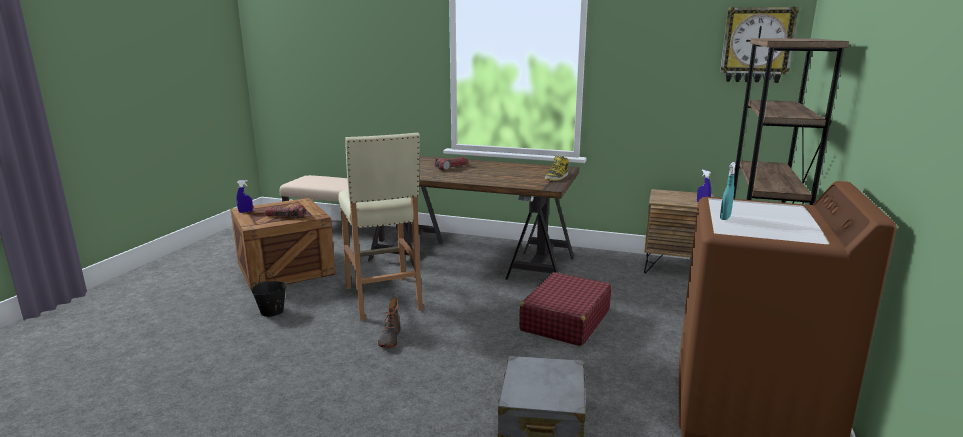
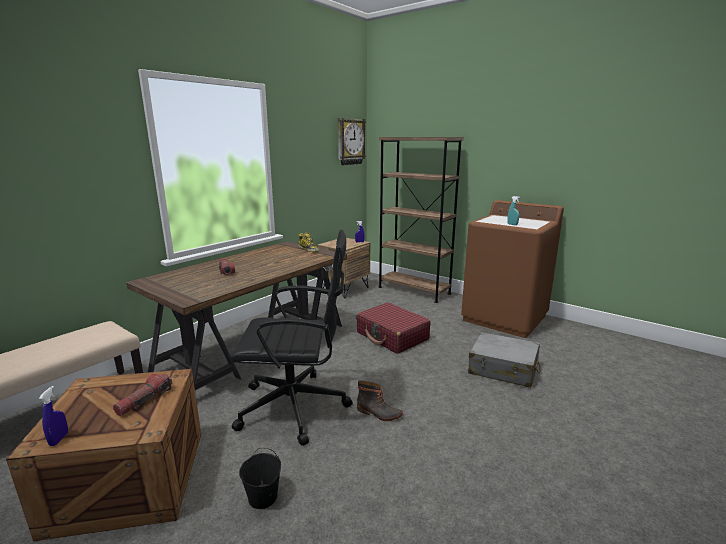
camera: 70 degrees left, 0 degrees up
beige stool [338,133,423,321] -> black office chair [231,230,353,446]

